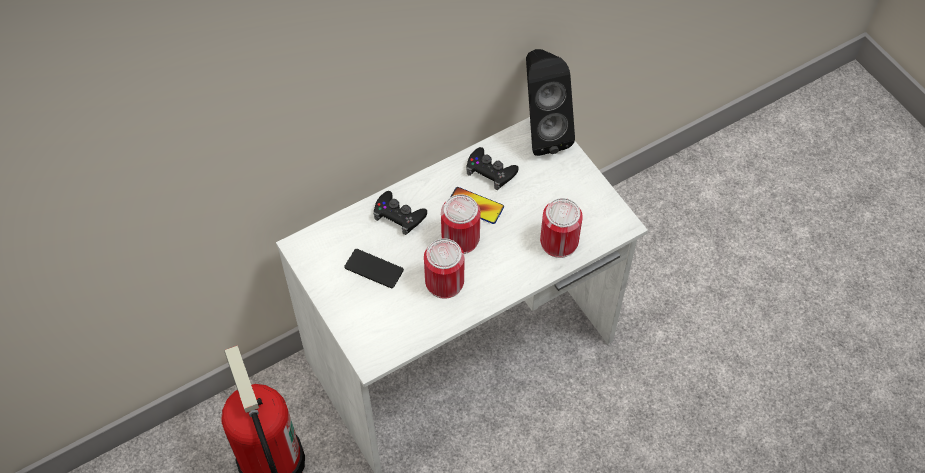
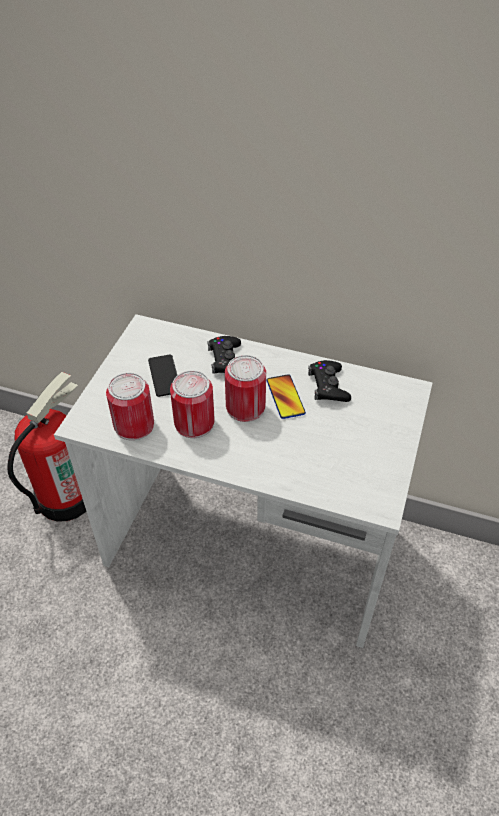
camera: 50 degrees right, 10 degrees down
black speaker [526,49,575,156] -> none
can [540,198,583,258] -> can moved to [106,373,154,441]

